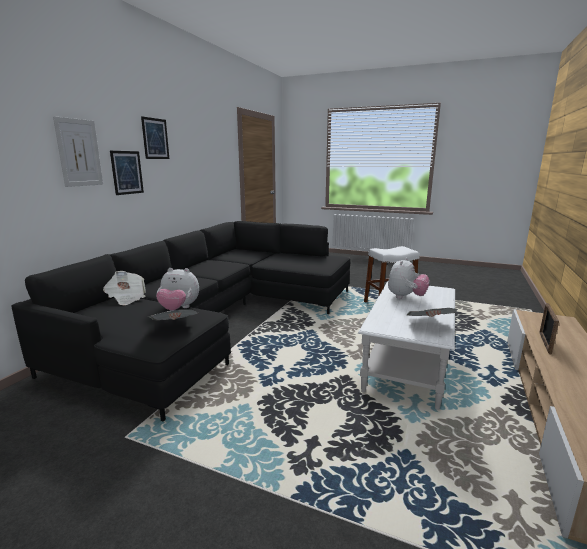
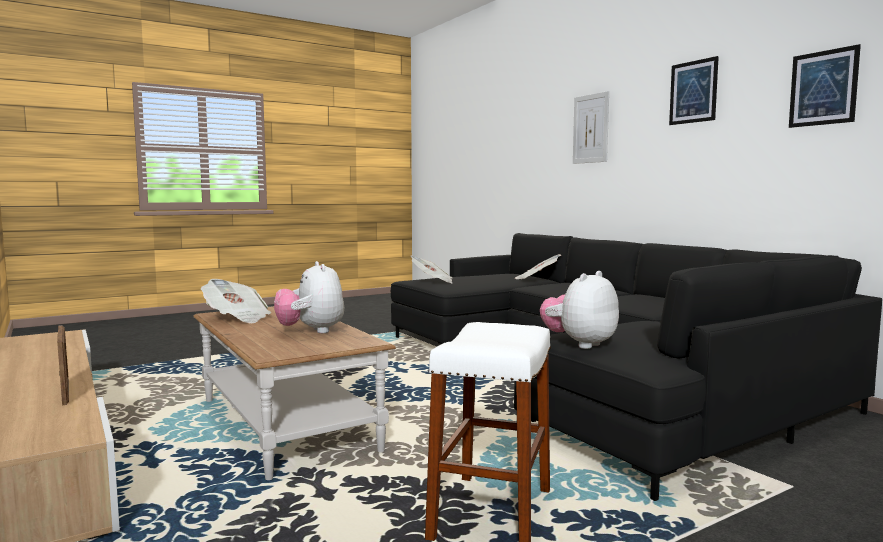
camera: 125 degrees right, 10 degrees down
picture [110,151,144,195] -> picture moved to [789,44,861,128]
plush toy [156,268,199,311] -> plush toy moved to [540,271,619,349]
white coffee table [358,281,455,410] -> brown coffee table [193,306,396,480]

